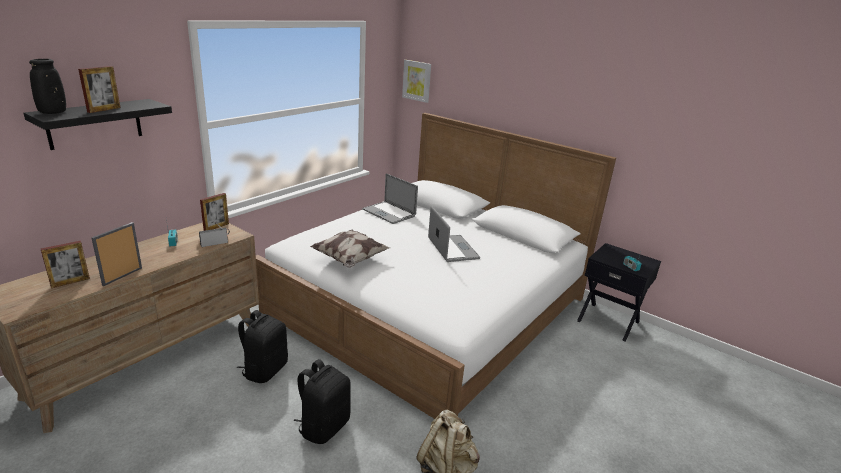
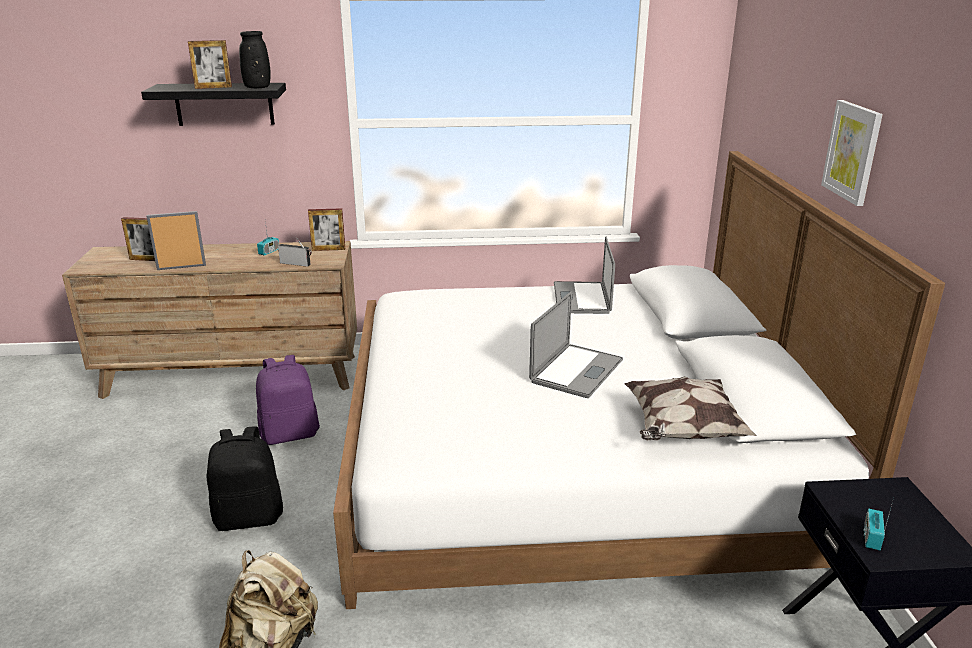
camera: 50 degrees right, 0 degrees up
black vase [29,59,66,114] -> black vase moved to [239,31,271,88]
black backpack [237,310,288,383] -> purple backpack [256,355,320,445]
pillow [310,229,390,268] -> pillow moved to [624,376,757,440]
picture [402,60,431,103] -> picture moved to [821,100,883,206]

